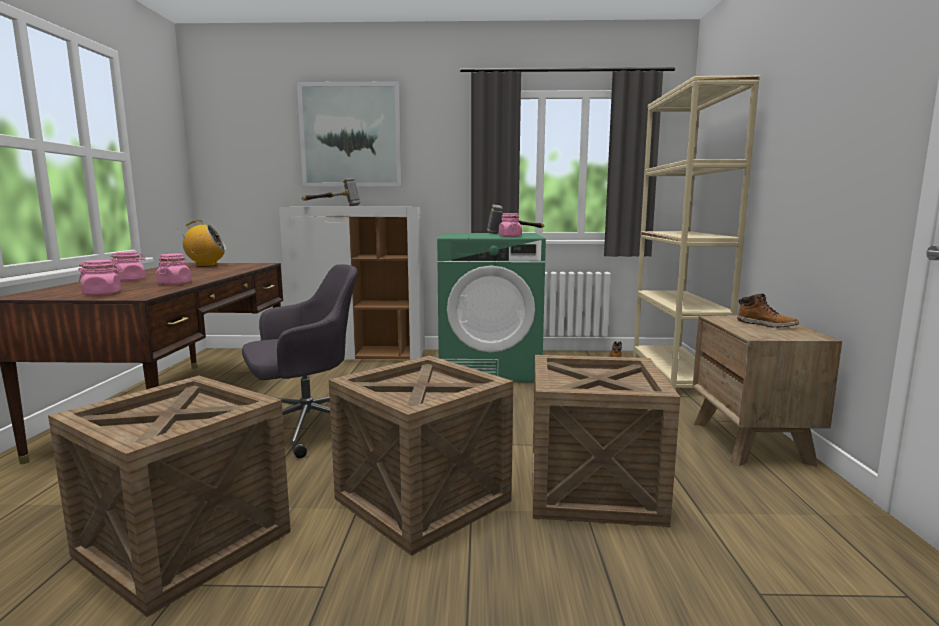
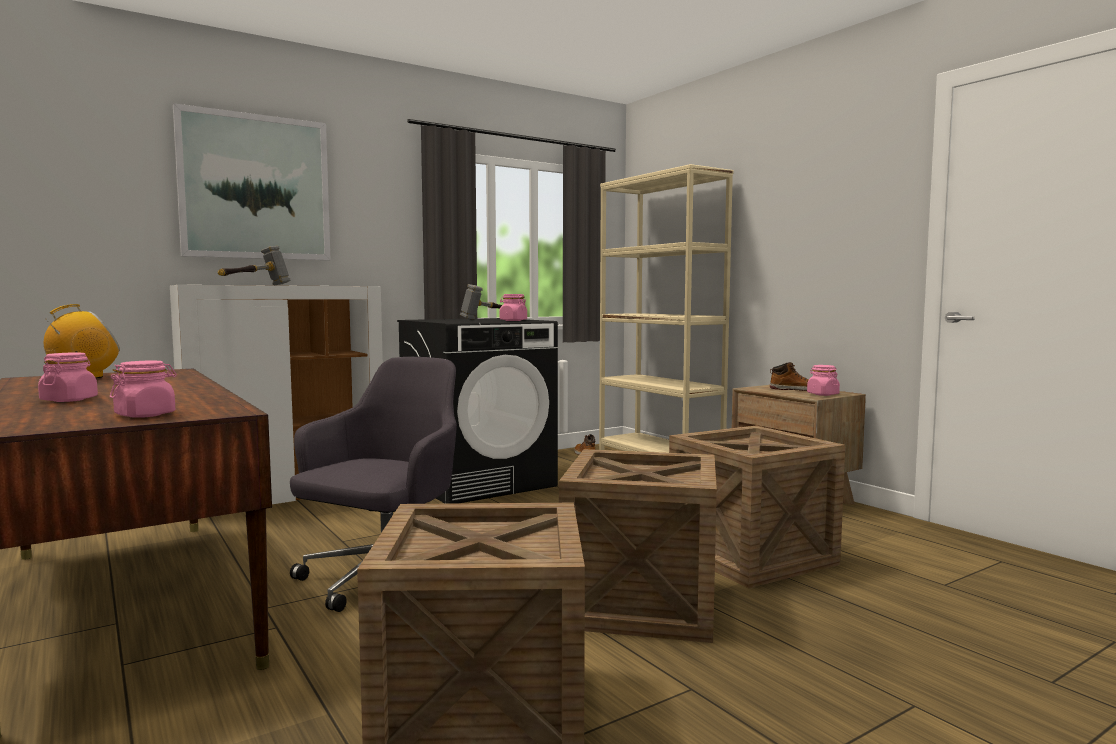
camera: 35 degrees left, 5 degrees down
pink jar [156,254,192,285] -> pink jar moved to [807,365,840,396]
green washing machine [437,233,546,382] -> black washing machine [397,318,558,504]

